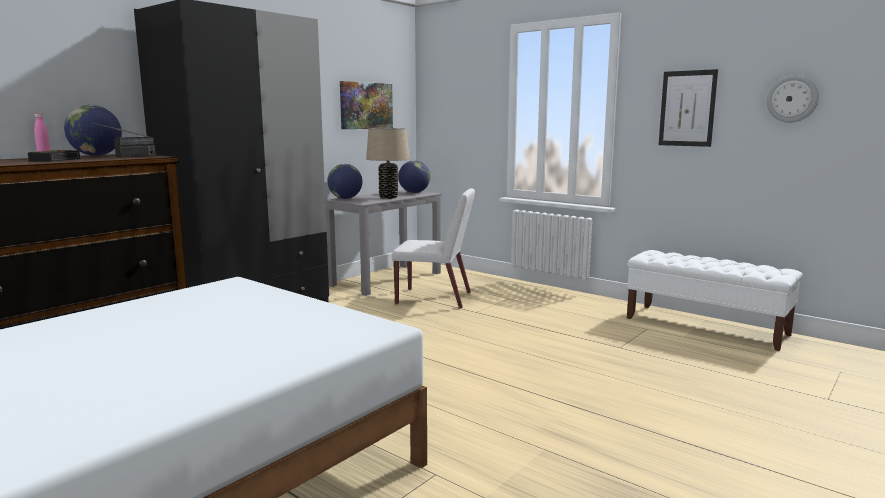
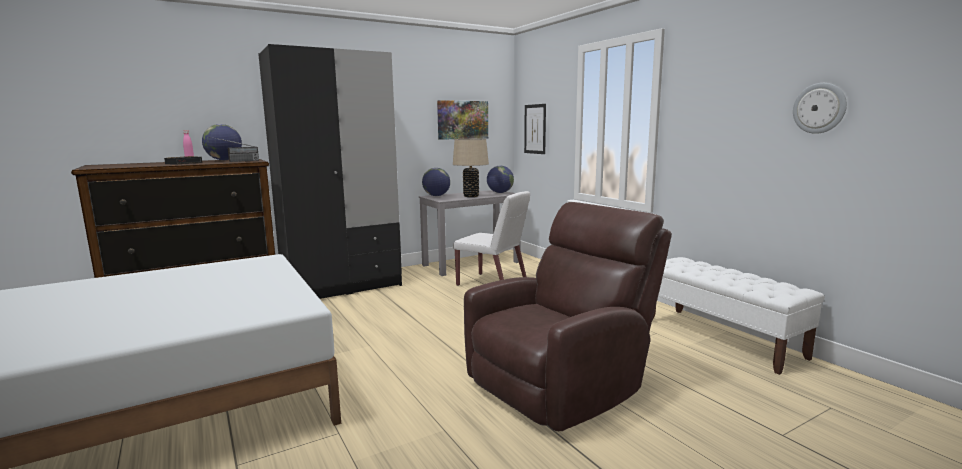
camera: 20 degrees right, 0 degrees up
picture [659,69,718,147] -> picture moved to [524,104,546,154]
none -> brown armchair [464,202,672,431]

